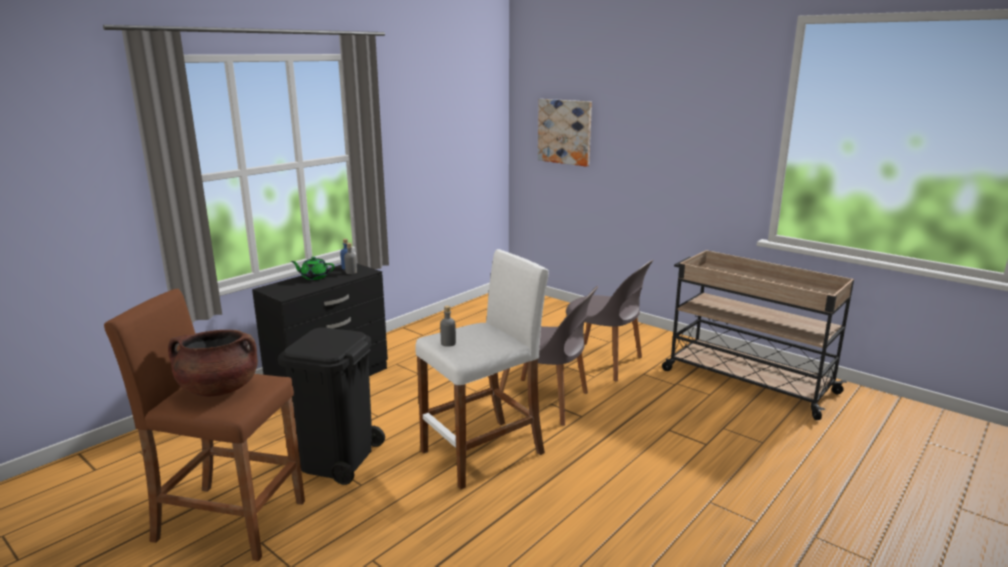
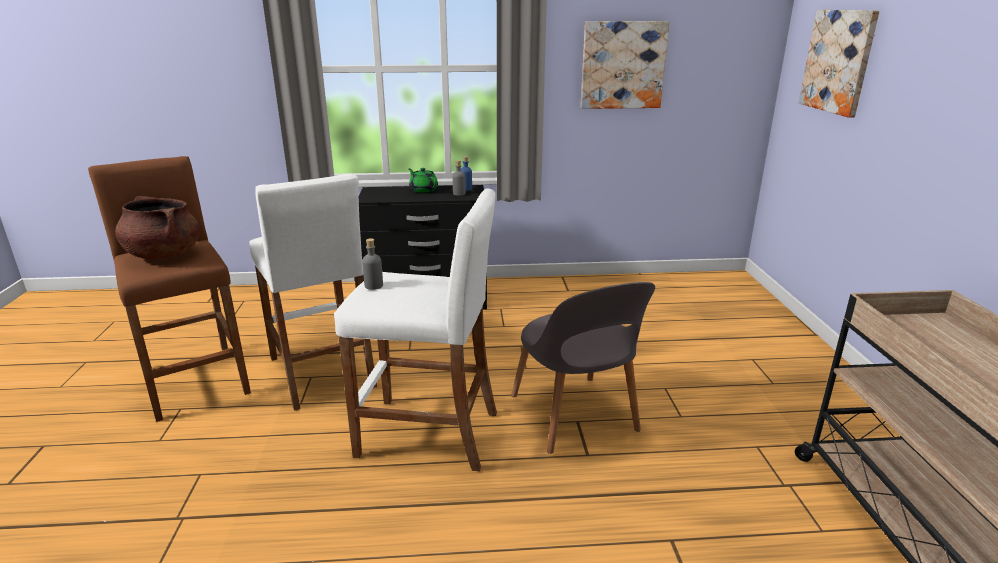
camera: 45 degrees right, 5 degrees up
black trash can [278,327,385,485] -> white stool [249,173,377,411]
grey chair [566,260,653,381] -> none
none -> picture [581,21,669,109]

